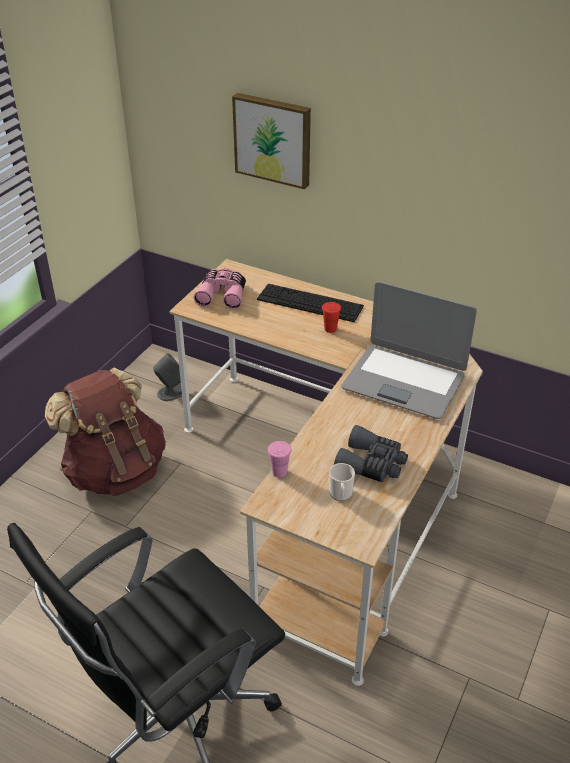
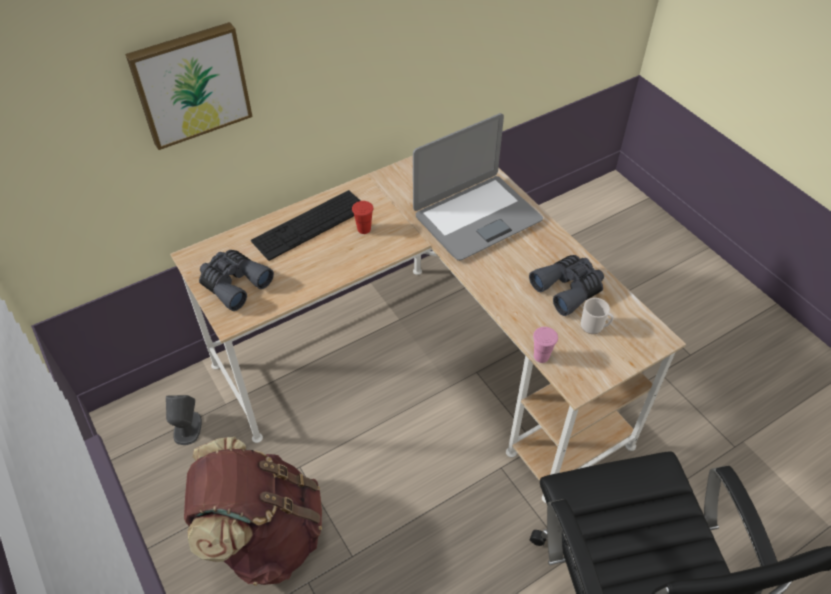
camera: 60 degrees left, 10 degrees up
pink binoculars [194,268,246,309] -> grey binoculars [199,250,274,311]

